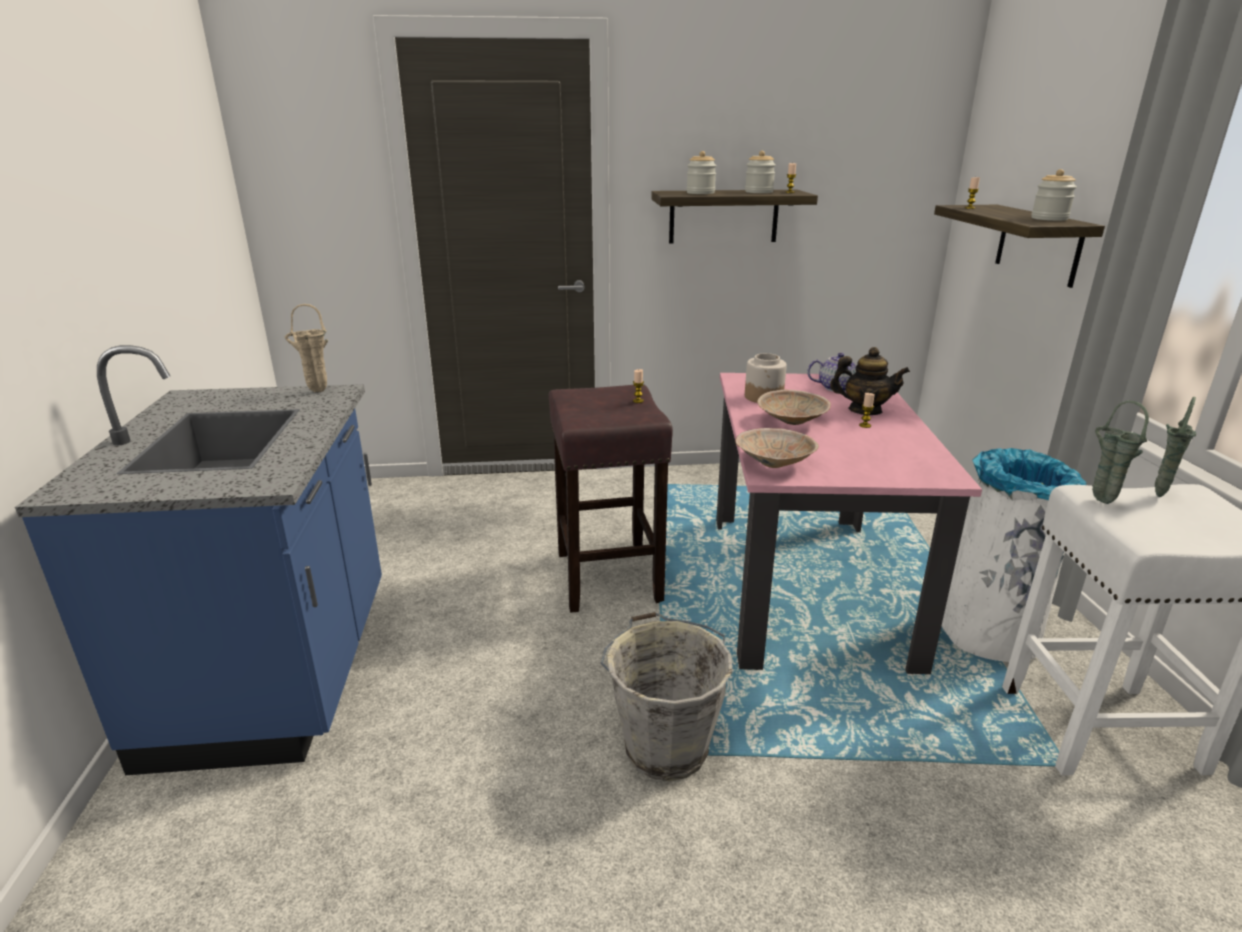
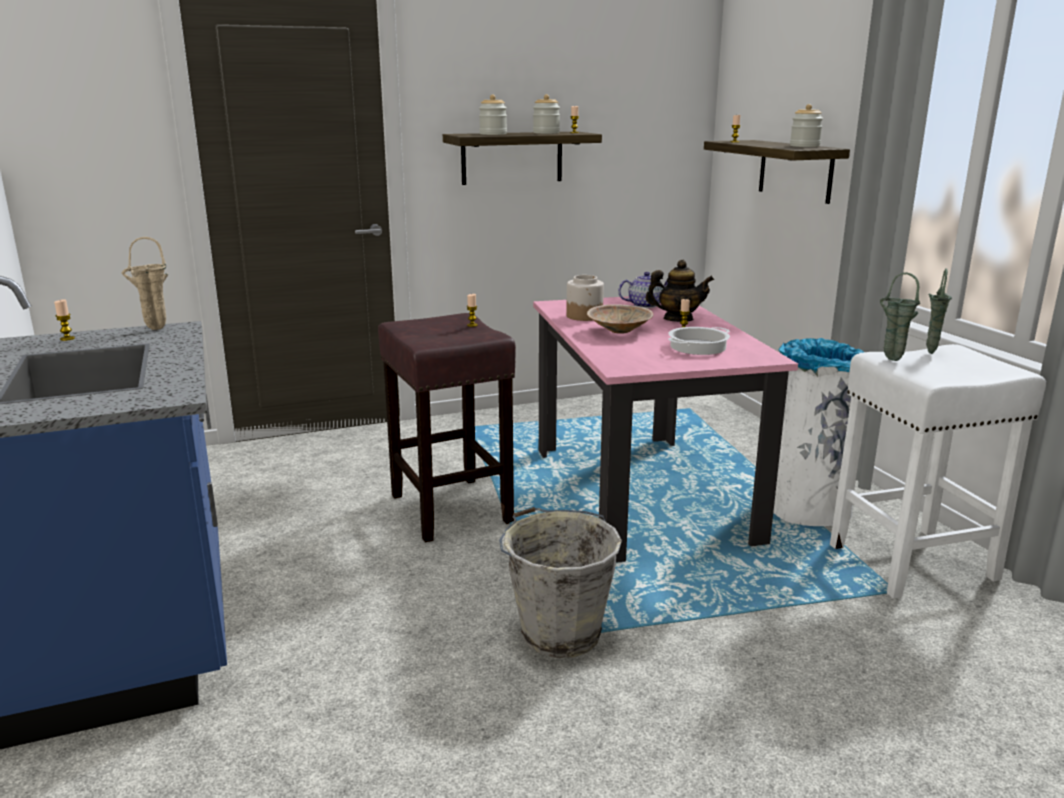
camera: 15 degrees left, 5 degrees down
beige bowl [735,428,819,468] -> none
none -> candle [54,299,75,341]
none -> cooking pot [668,327,730,355]

